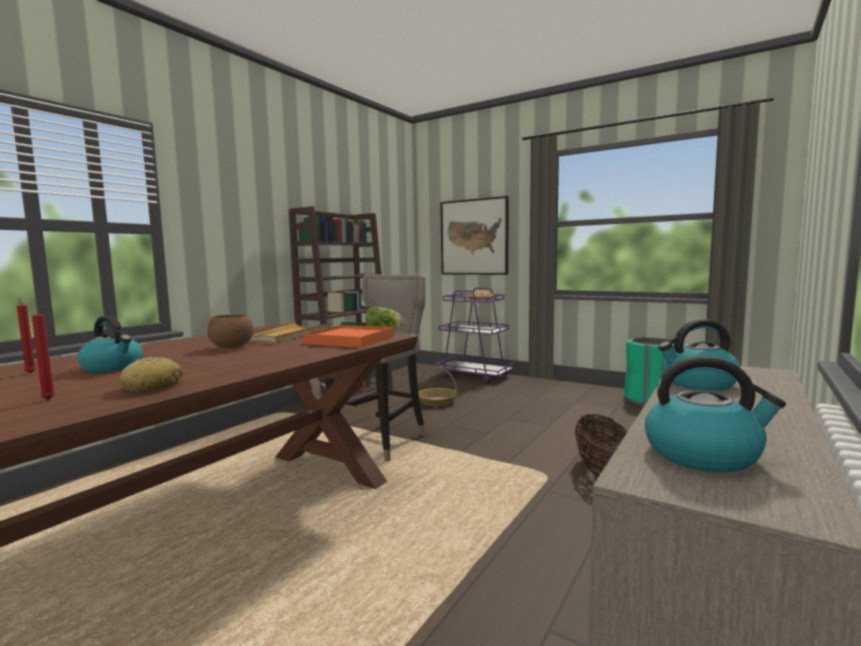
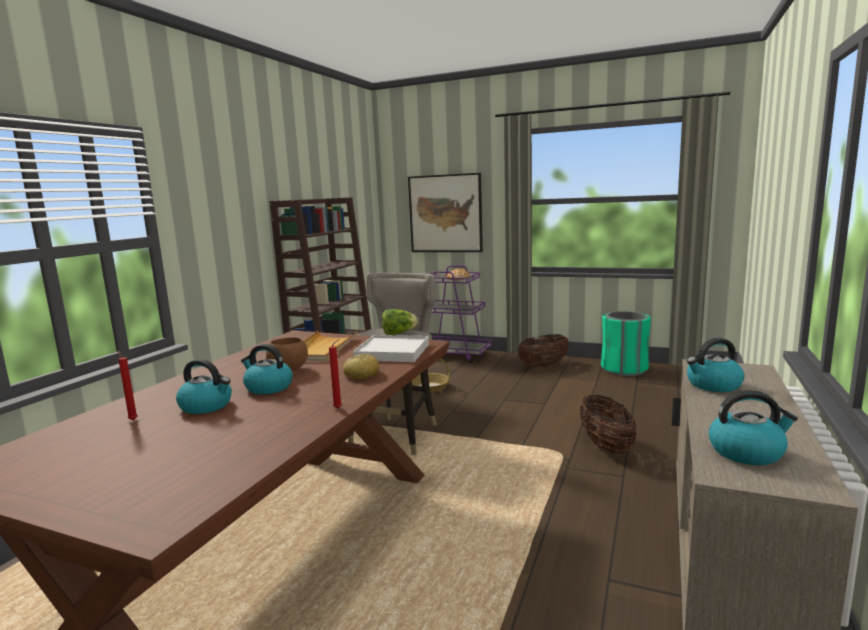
camera: 10 degrees left, 5 degrees up
red candle [32,305,55,400] -> red candle moved to [329,339,342,408]
bread [119,357,183,392] -> bread moved to [343,354,380,379]
orange tray [303,325,394,348] -> white tray [353,335,429,362]
none -> kettle [241,344,292,394]
none -> basket [518,334,569,367]

